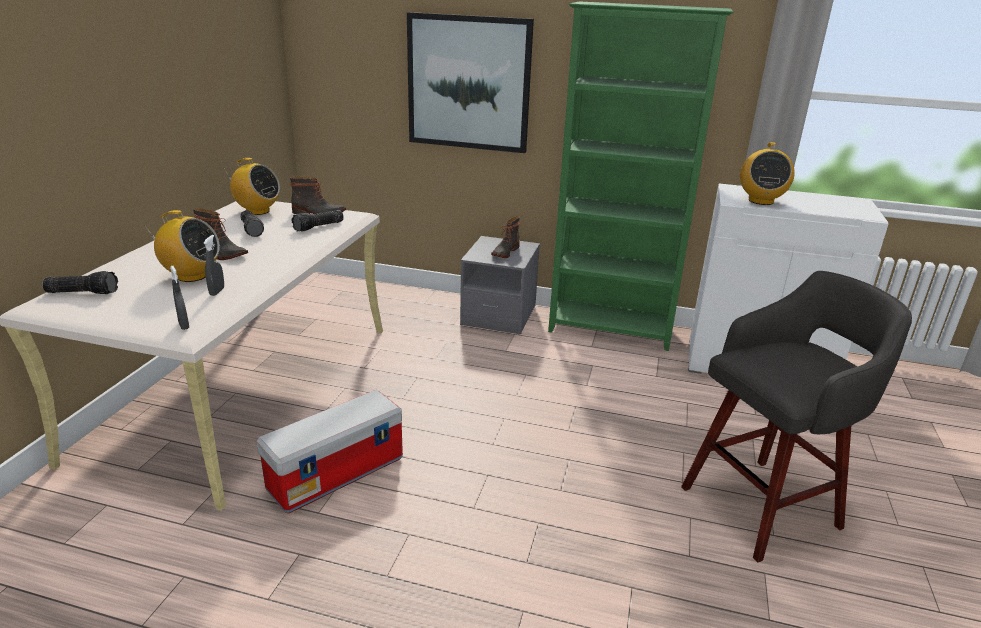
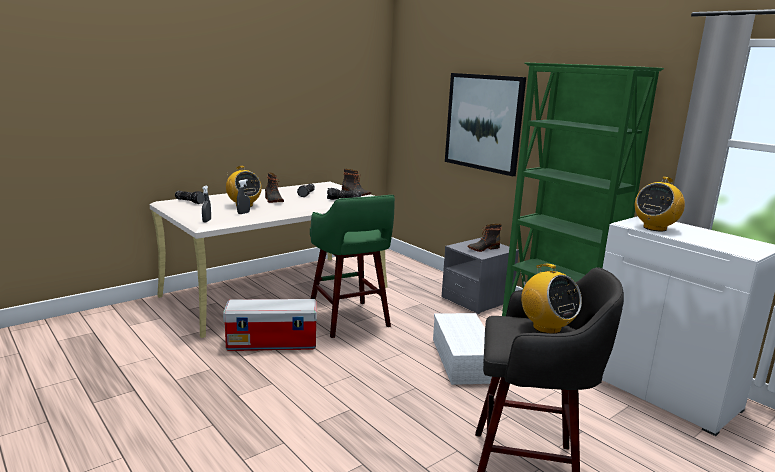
camera: 35 degrees right, 10 degrees down
radio [223,158,280,215] -> radio moved to [521,264,582,334]
none -> green stool [310,195,395,338]
none -> white storage box [433,313,492,385]

